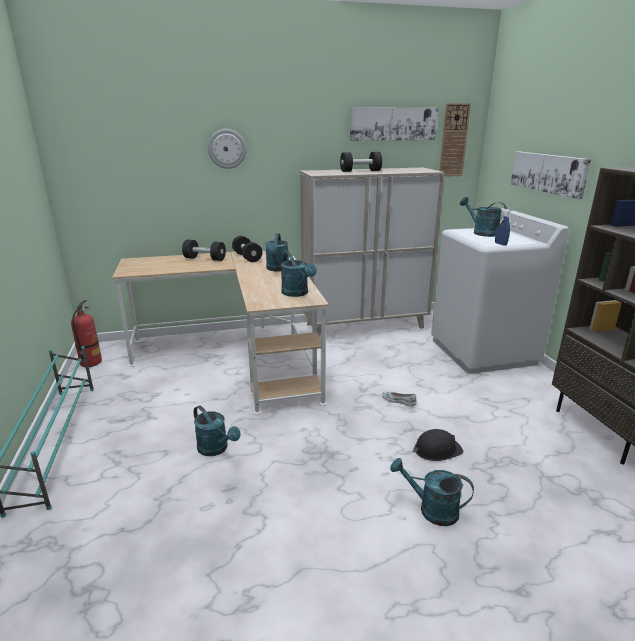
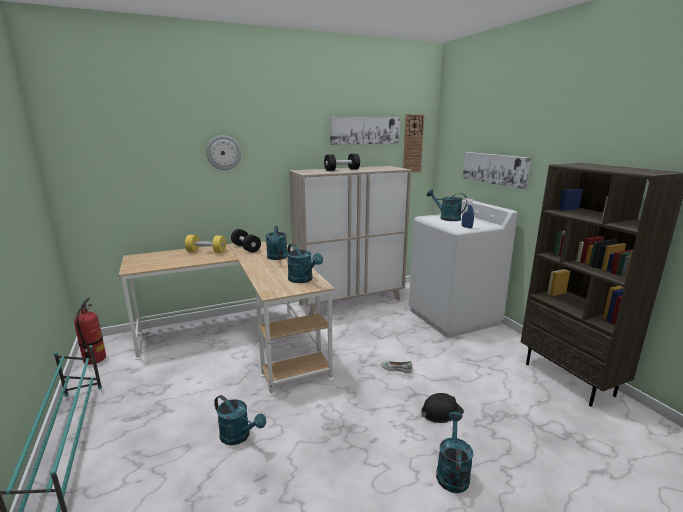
camera: 10 degrees left, 5 degrees down
black dumbbell [182,240,226,261] -> yellow dumbbell [185,235,226,253]
turquoise watering can [390,458,474,526] -> turquoise watering can turned 90 degrees clockwise [436,412,473,493]

